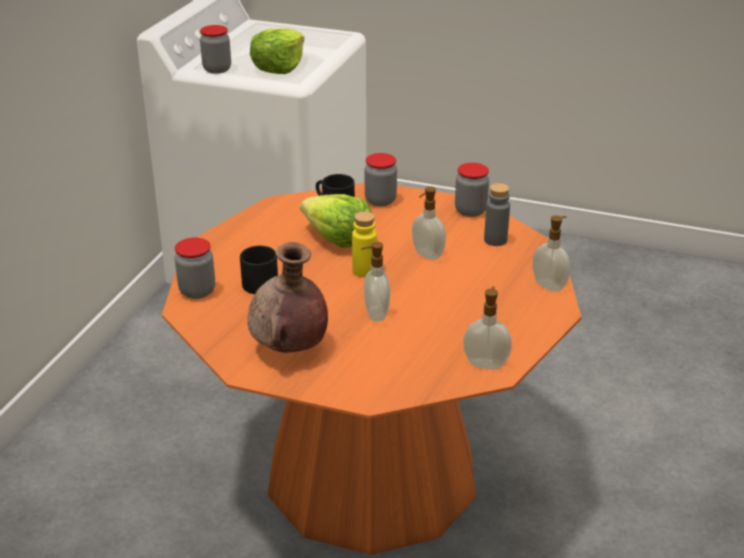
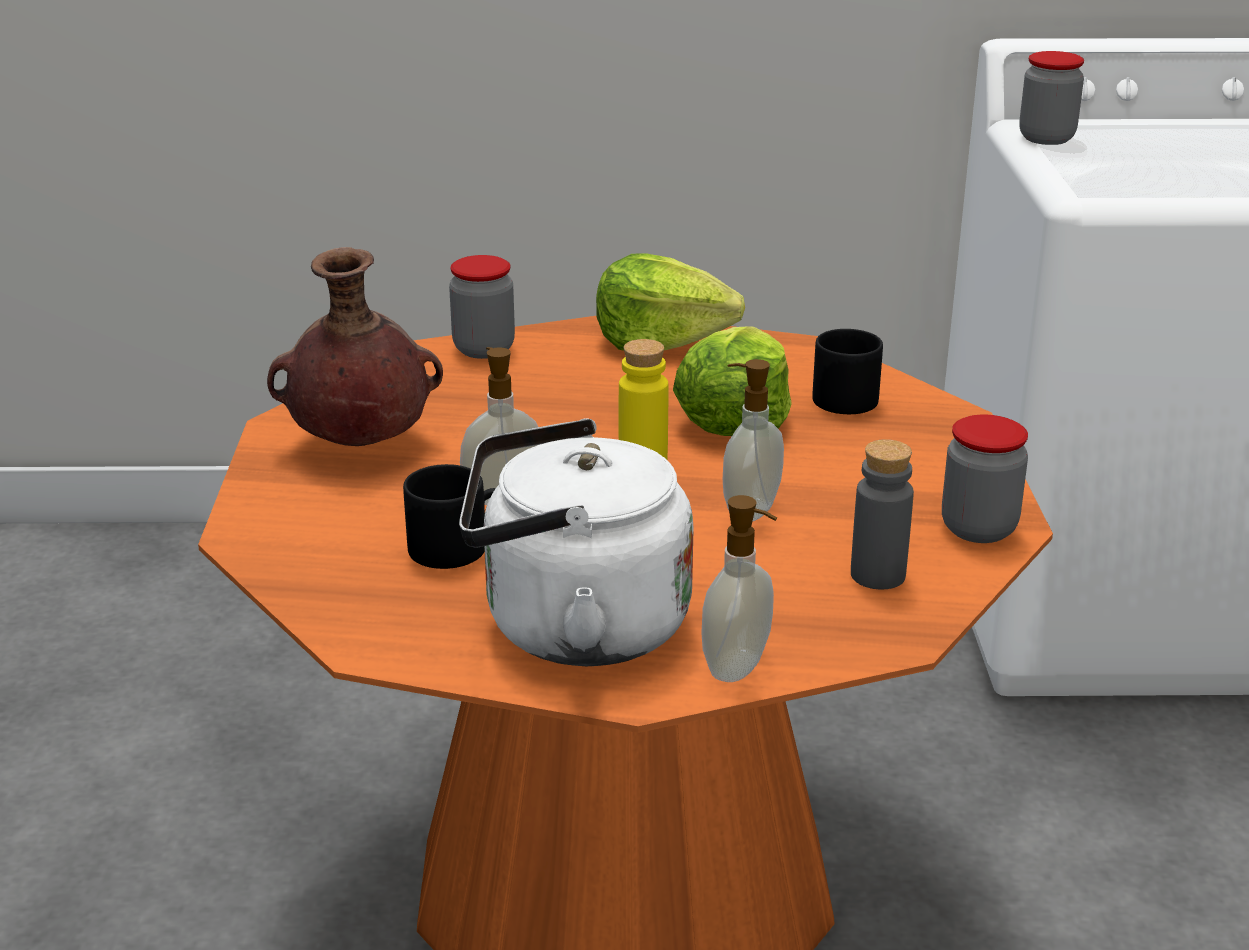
camera: 70 degrees right, 5 degrees down
black mug [240,246,278,294] -> black mug moved to [403,464,496,569]
lettuce [250,28,304,74] -> lettuce moved to [596,253,745,351]
jar [365,153,397,206] -> none
soap dispenser [463,286,512,369] -> none
none -> white kettle [459,419,694,666]

